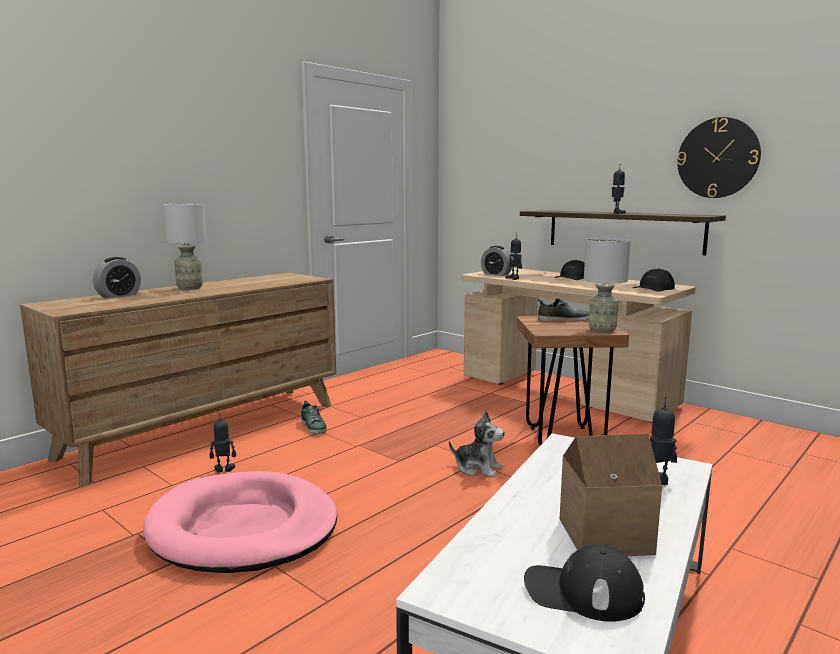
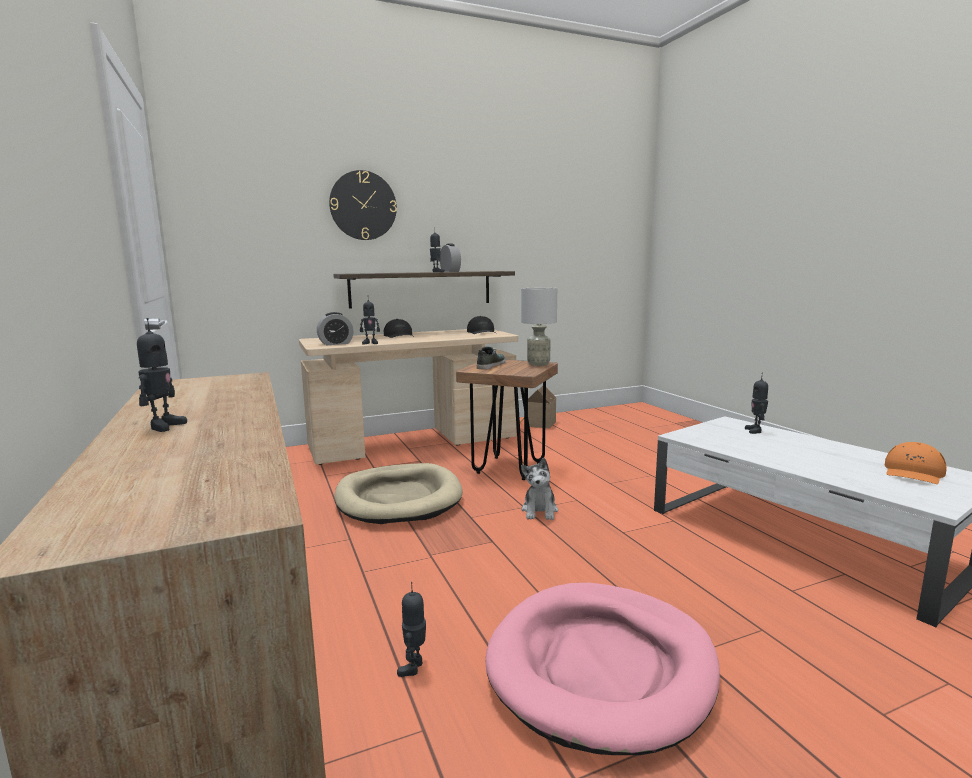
camera: 65 degrees left, 0 degrees up
alarm clock [93,257,141,298] -> alarm clock moved to [440,243,461,272]
grey table lamp [162,204,207,290] -> toy robot [137,318,187,432]
shoe [301,401,327,434] -> none
plush toy [449,411,505,477] -> plush toy turned 135 degrees clockwise [521,458,558,520]
black cap [524,544,645,622] -> orange cap [885,442,947,484]
toy house [560,434,662,556] -> toy house moved to [520,386,556,429]
wall clock [677,117,761,198] -> wall clock moved to [329,170,397,240]
none -> beige dog bed [334,463,463,524]

